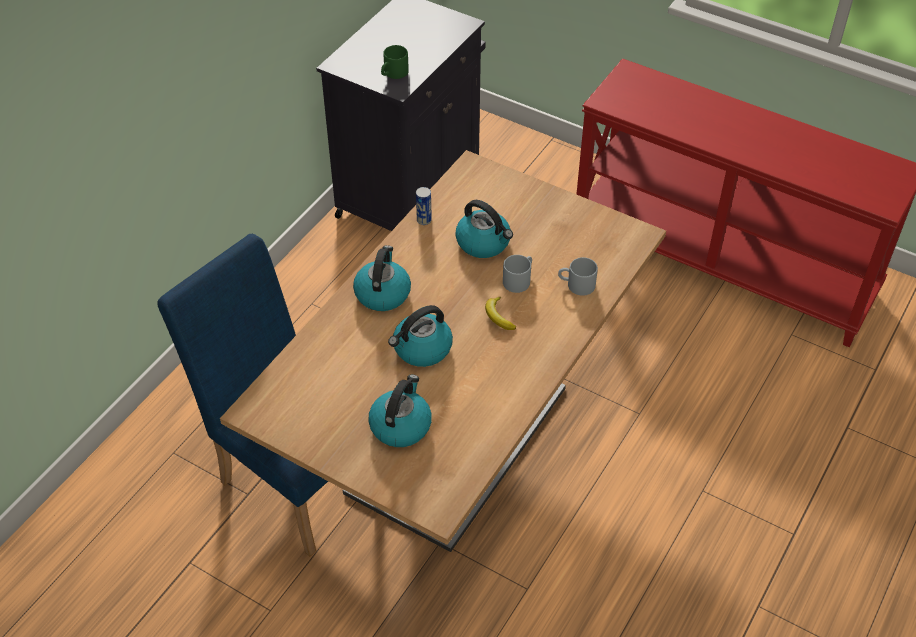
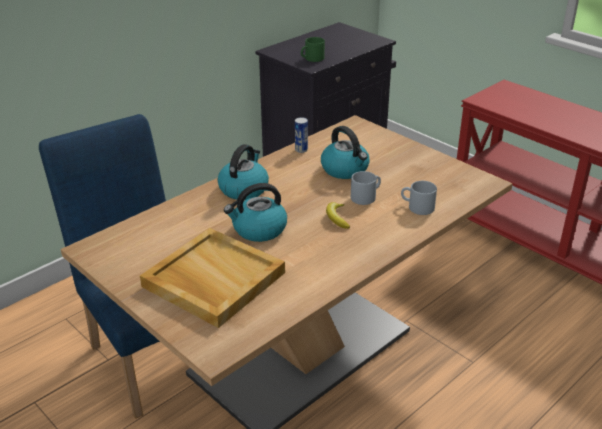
camera: 15 degrees right, 15 degrees down
kettle [368,375,432,447] -> beige tray [140,228,285,328]

